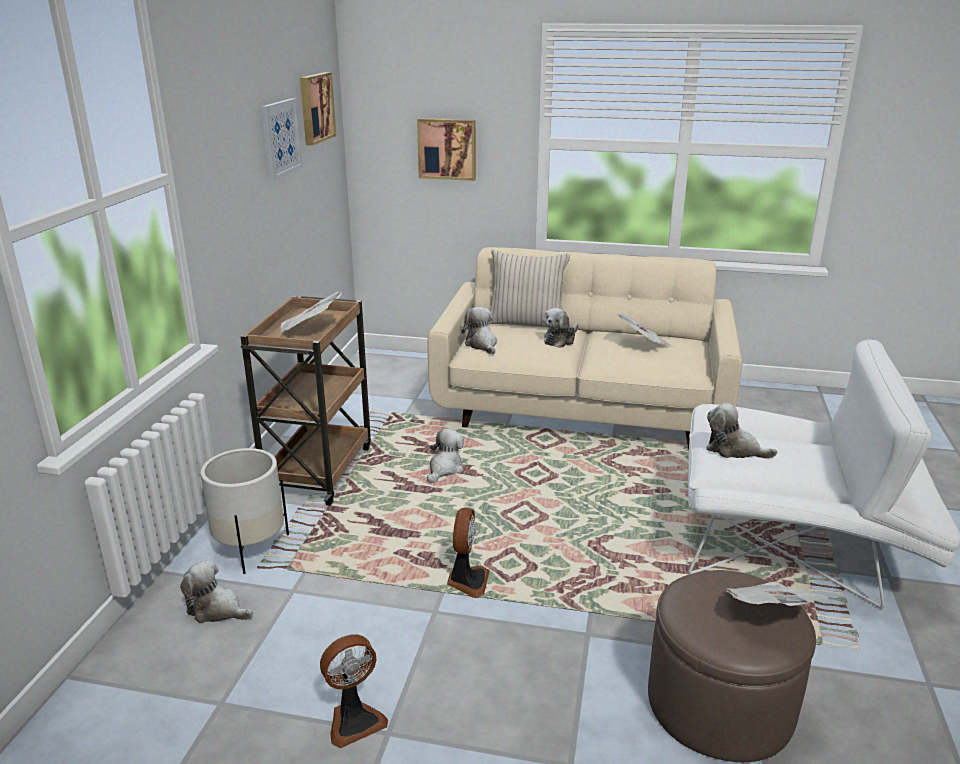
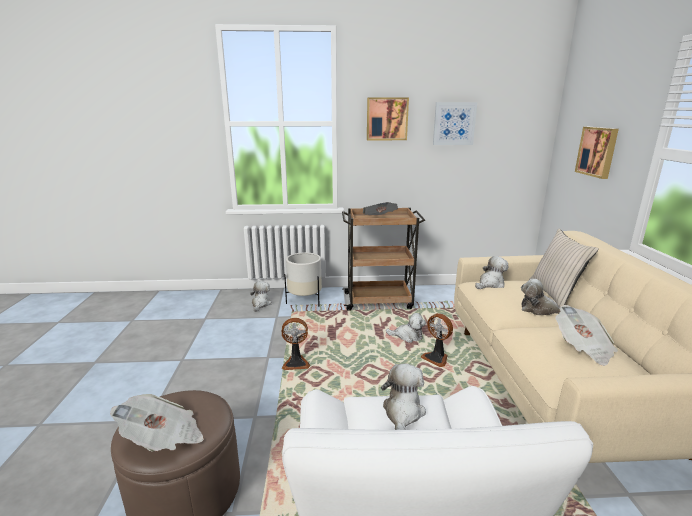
camera: 75 degrees right, 5 degrees down
picture [300,72,336,145] -> picture moved to [367,97,409,140]
fan [320,634,388,748] -> fan moved to [421,313,453,367]

